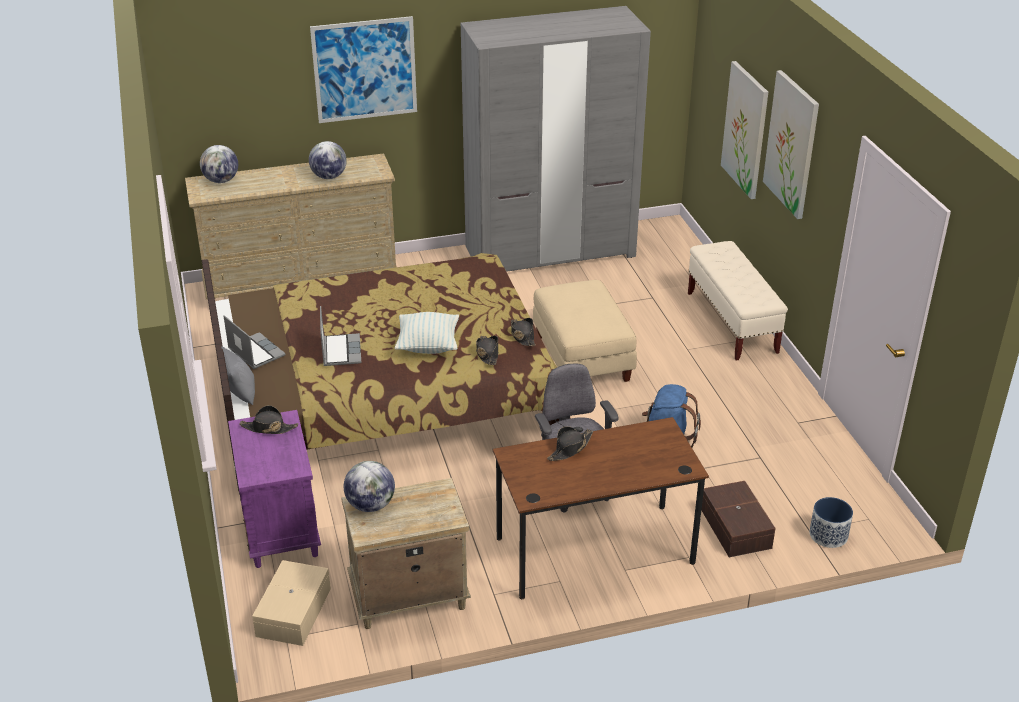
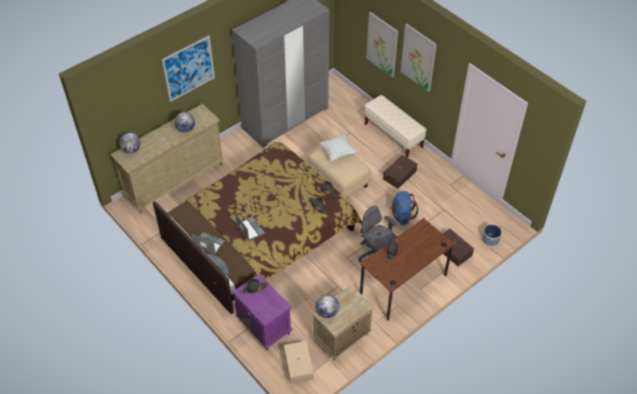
camera: 25 degrees left, 15 degrees up
pillow [395,312,459,354] -> pillow moved to [320,134,357,161]
none -> brown storage box [383,155,417,189]

